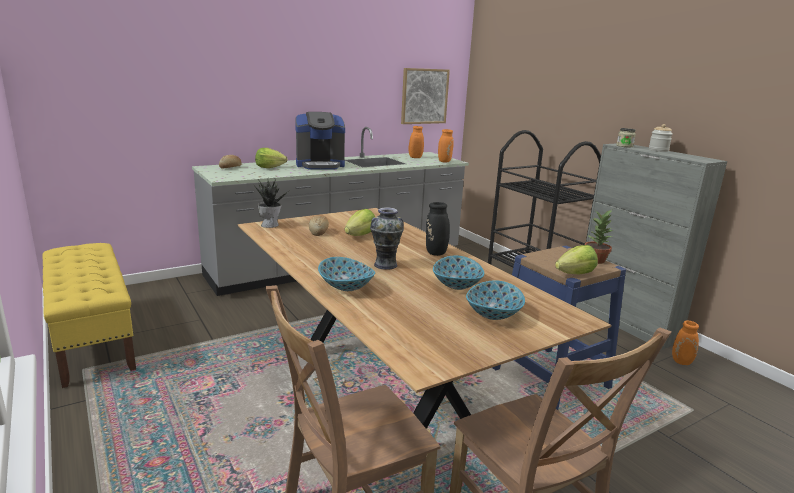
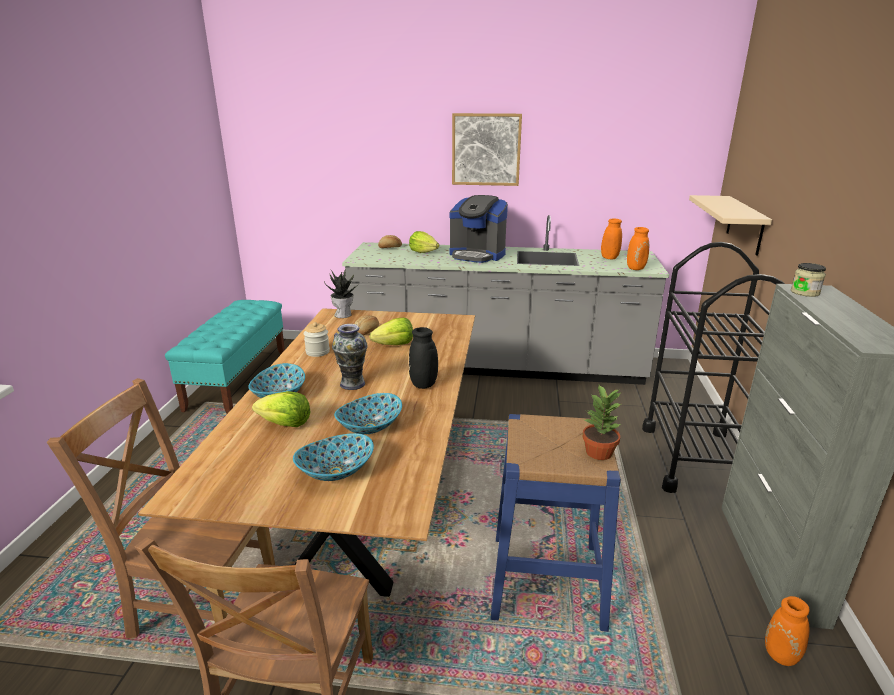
camera: 40 degrees right, 5 degrees up
yellow bench [43,243,136,388] -> turquoise bench [165,300,285,414]
picture [401,68,450,124] -> picture moved to [452,113,522,186]
lettuce [555,245,598,274] -> lettuce moved to [252,391,311,427]
jar [649,124,673,152] -> jar moved to [304,322,330,357]
none -> beige shelf [689,195,772,256]

